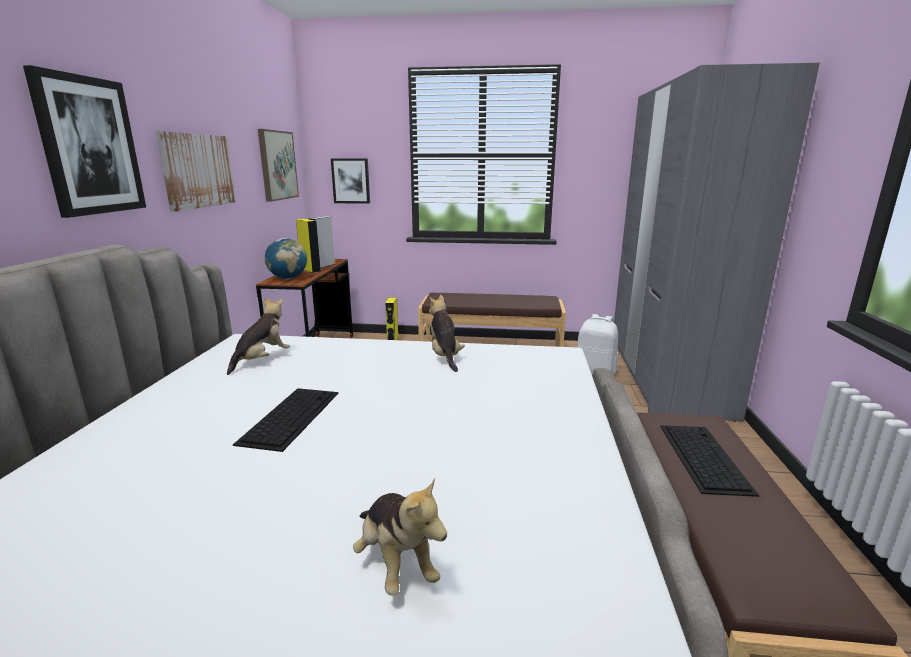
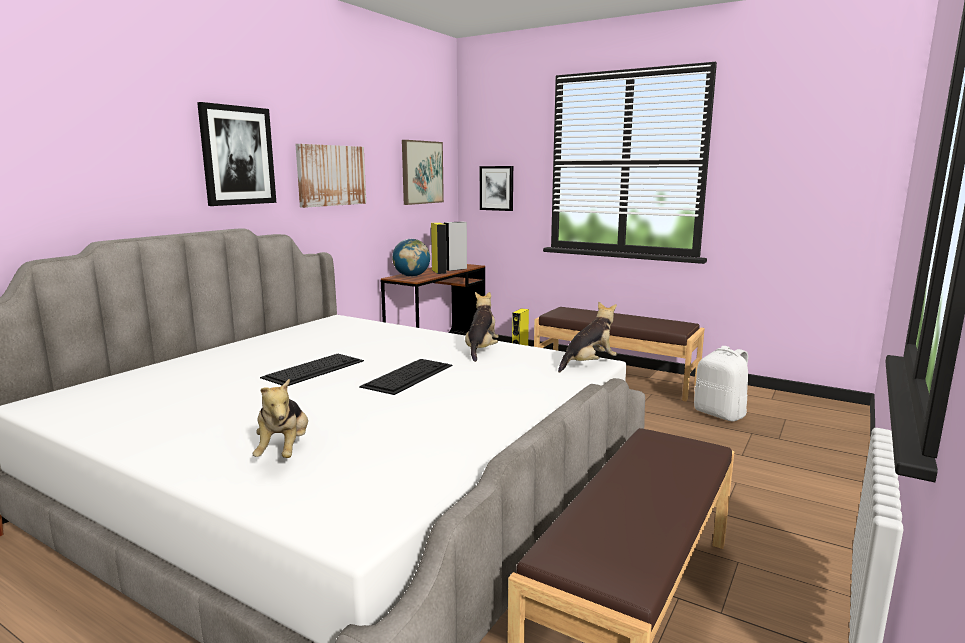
camera: 25 degrees right, 5 degrees down
plush toy [227,298,290,375] -> plush toy moved to [558,301,617,373]
grey wardrobe [614,63,820,422] -> none
keyboard [660,425,759,497] -> keyboard moved to [359,359,452,395]

